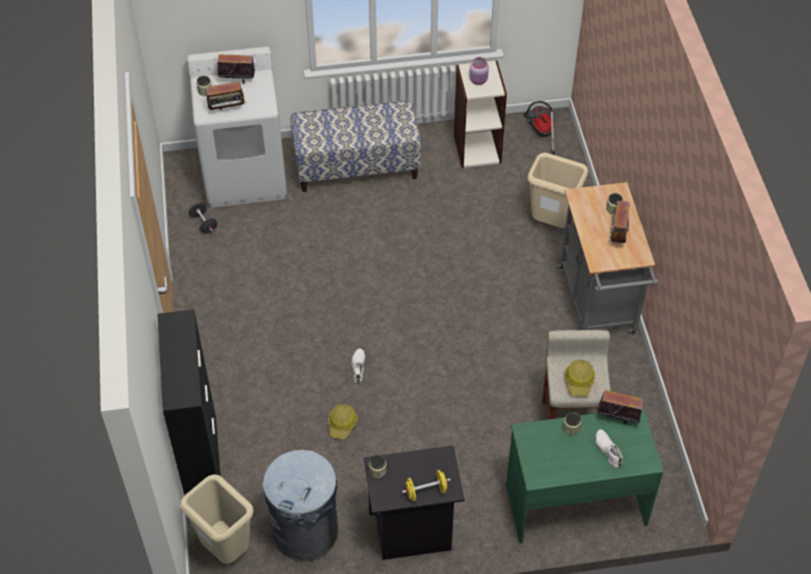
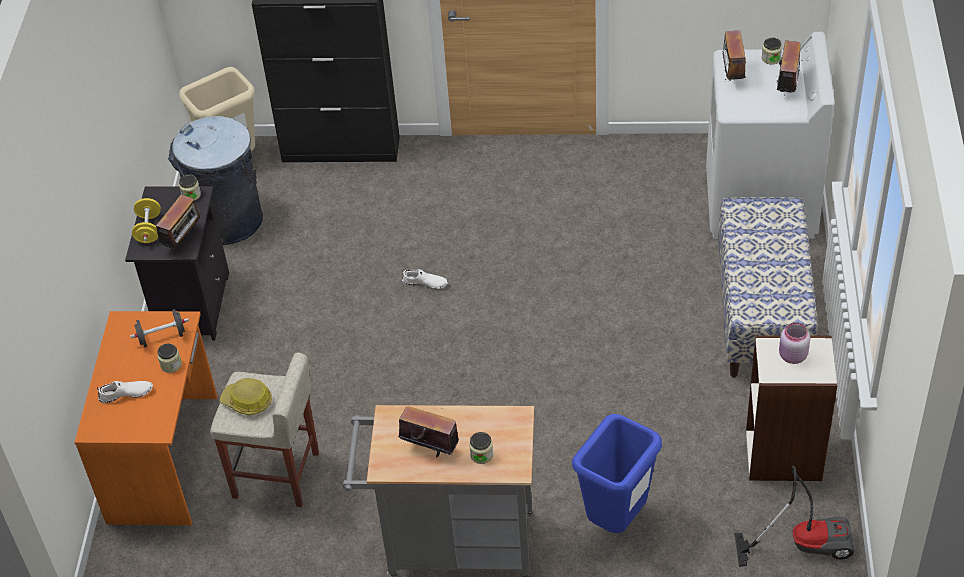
camera: 105 degrees right, 5 degrees down
black dumbbell [189,202,218,234] -> black dumbbell moved to [130,309,189,348]
hard hat [328,404,358,439] -> none
green desk [506,407,664,544] -> orange desk [74,311,217,525]
beige trash can [527,153,588,228] -> blue trash can [572,414,662,533]
radio [597,390,643,425] -> radio moved to [156,194,200,250]

